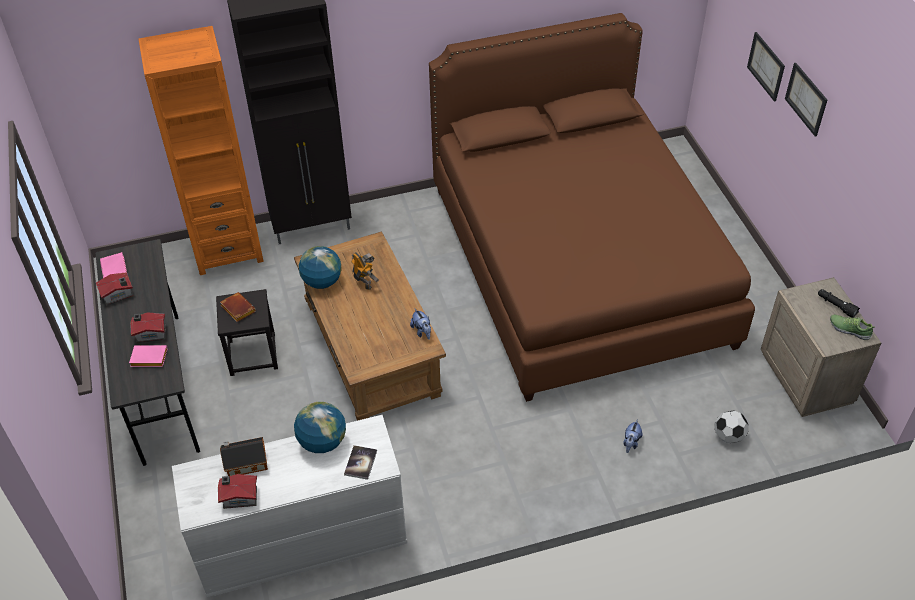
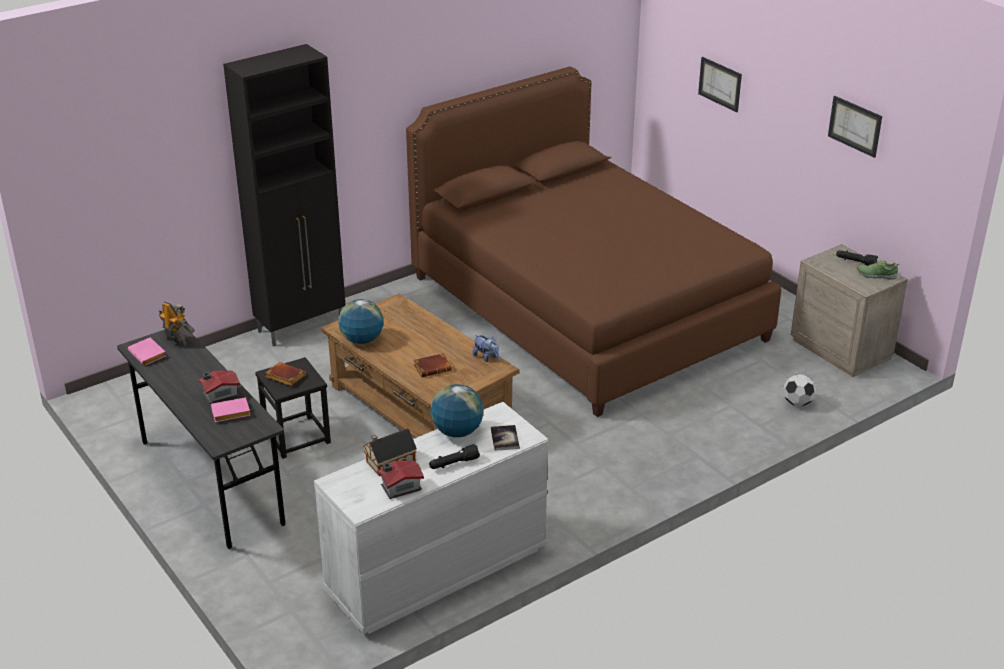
camera: 20 degrees left, 15 degrees down
toy house [96,272,133,305] -> none
orange bookcase [138,26,264,275] -> none
toy robot [351,252,379,290] -> toy robot moved to [158,302,195,346]
plush toy [623,419,643,453] -> none
picture [785,63,827,136] -> picture moved to [828,96,882,158]
none -> brown book [414,353,452,377]
none -> black flashlight [429,444,480,469]

